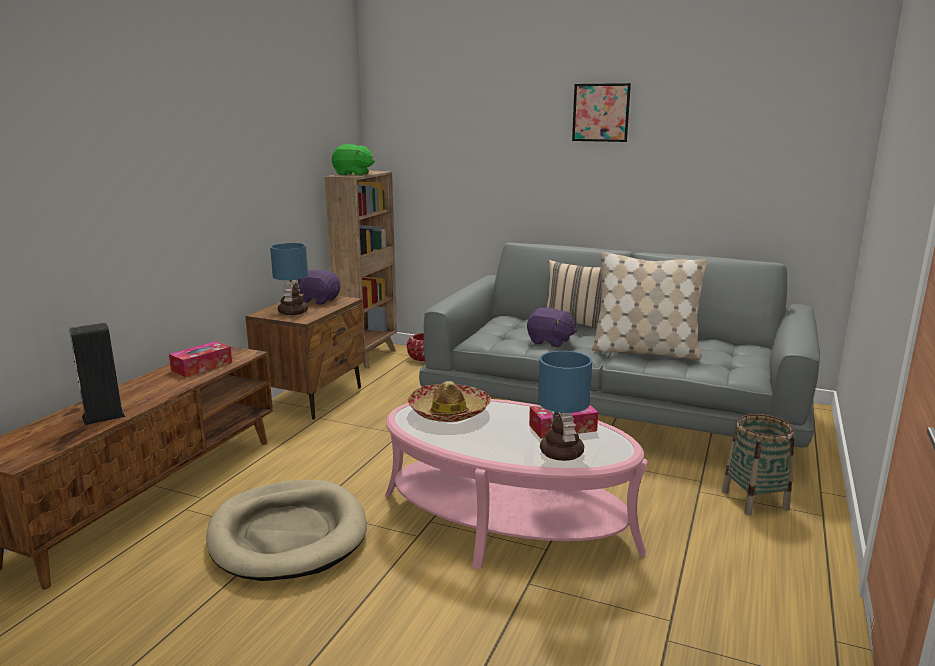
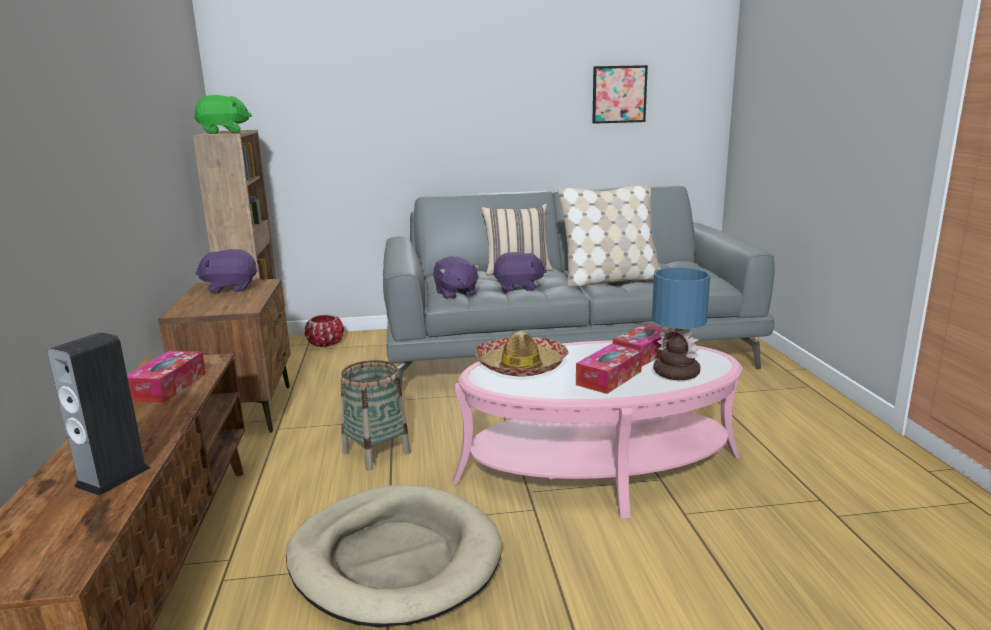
camera: 30 degrees left, 0 degrees up
table lamp [270,243,308,315] -> none
picture [572,83,631,142] -> picture moved to [592,65,648,124]
basket [722,414,794,515] -> basket moved to [341,360,411,471]
none -> purple plush toy [433,256,480,299]
none -> tissue box [576,344,642,394]

